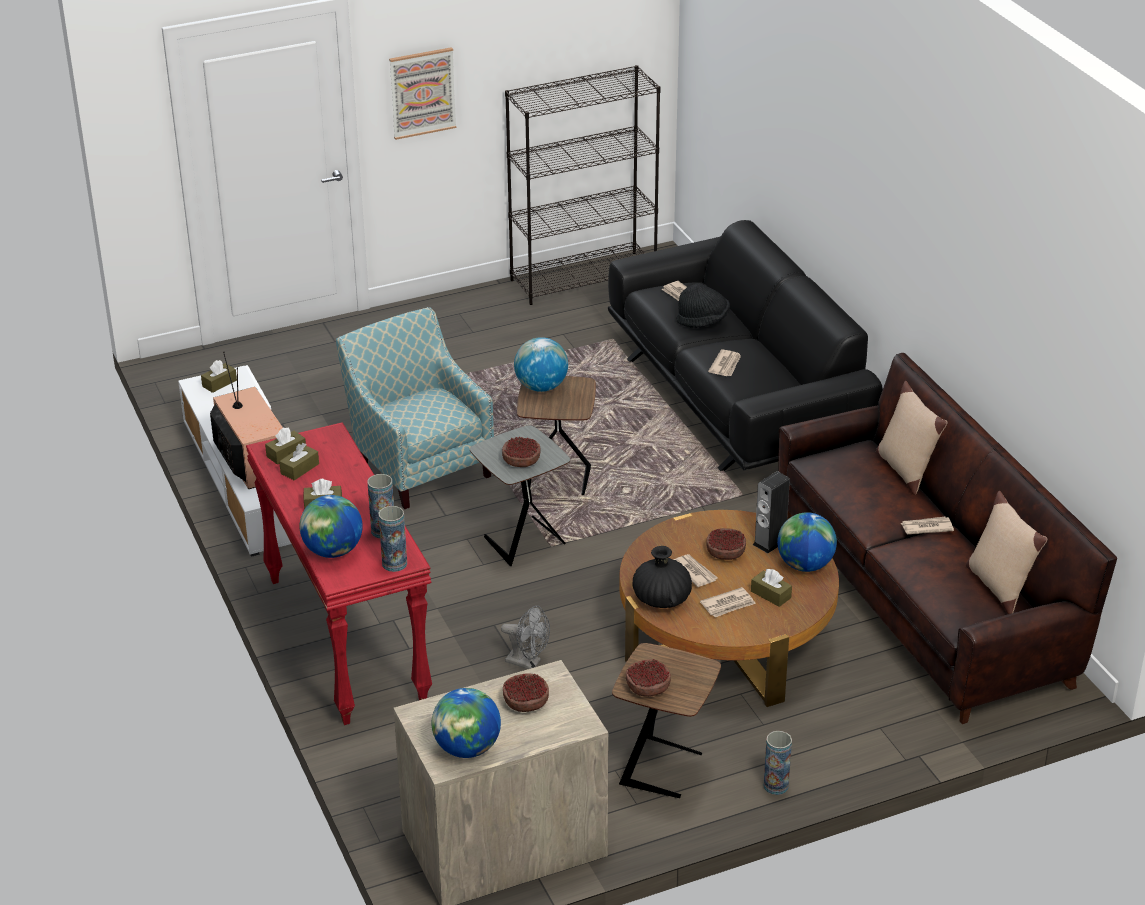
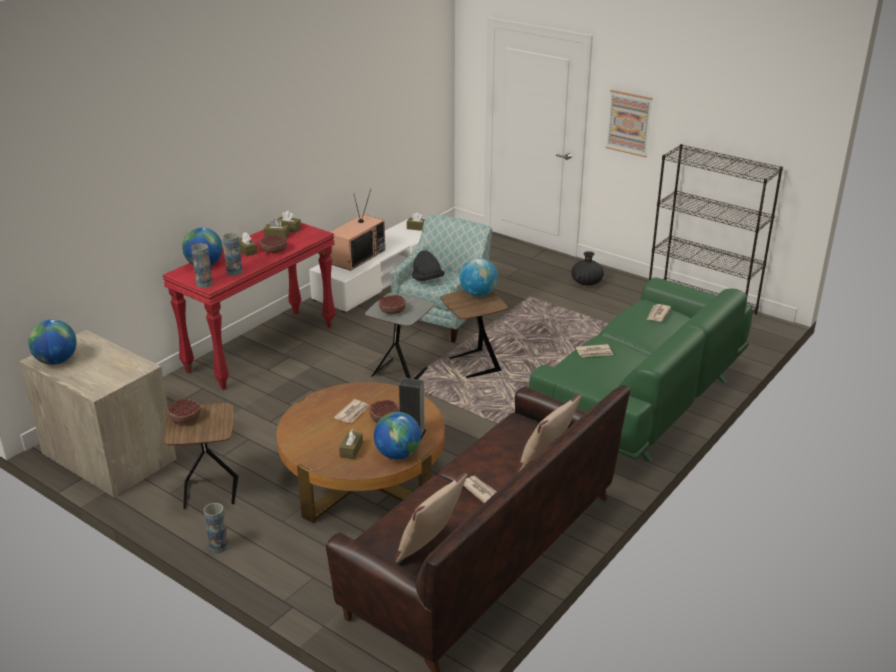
camera: 60 degrees right, 5 degrees down
grey fan [501,606,550,669] -> none
bowl [503,673,549,712] -> bowl moved to [260,235,287,253]
black sofa [608,220,883,471] -> green sofa [529,278,753,462]
black vase [632,546,692,608] -> black vase moved to [571,251,604,286]
black hat [676,283,730,328] -> black hat moved to [412,250,444,281]
newspaper [700,587,756,617] -> none

